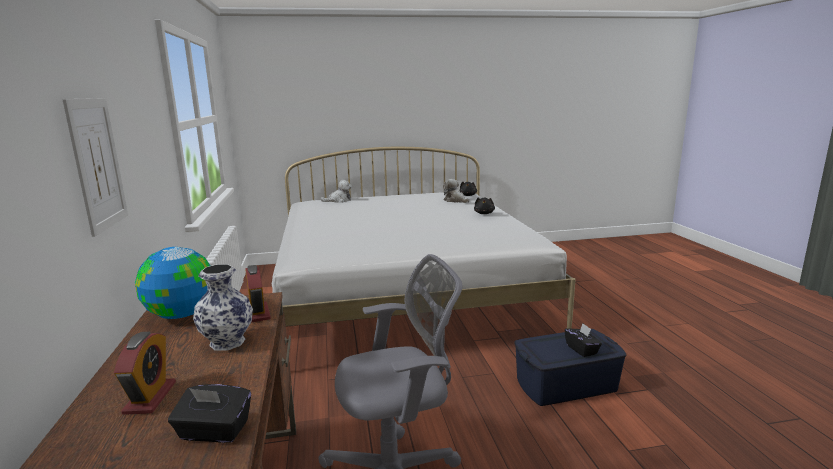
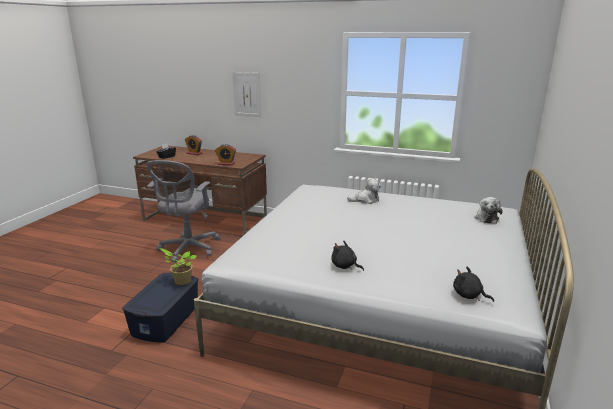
camera: 120 degrees right, 5 degrees up
globe [135,247,211,319] -> none
vase [193,264,253,351] -> none
plush toy [443,179,470,203] -> plush toy moved to [347,178,381,204]
black tissue box [564,323,602,357] -> none
none -> potted plant [159,248,197,285]

